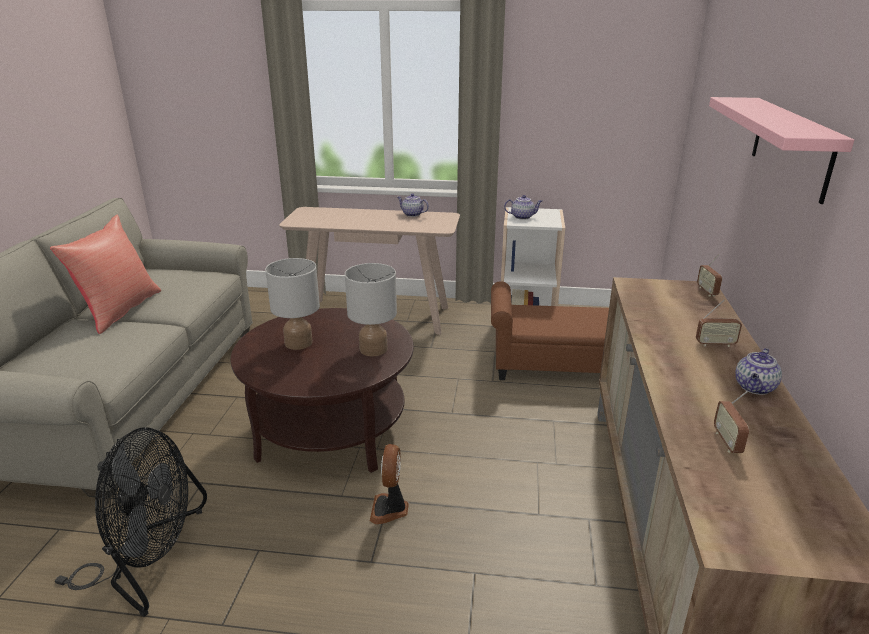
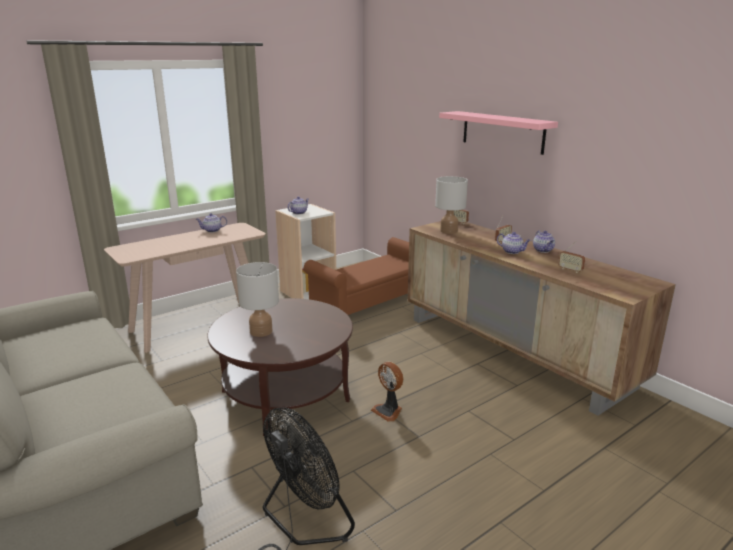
camera: 45 degrees left, 5 degrees down
red pillow [50,215,161,334] -> none
grey table lamp [345,263,397,356] -> grey table lamp moved to [435,176,468,234]
none -> teapot [497,232,531,254]

